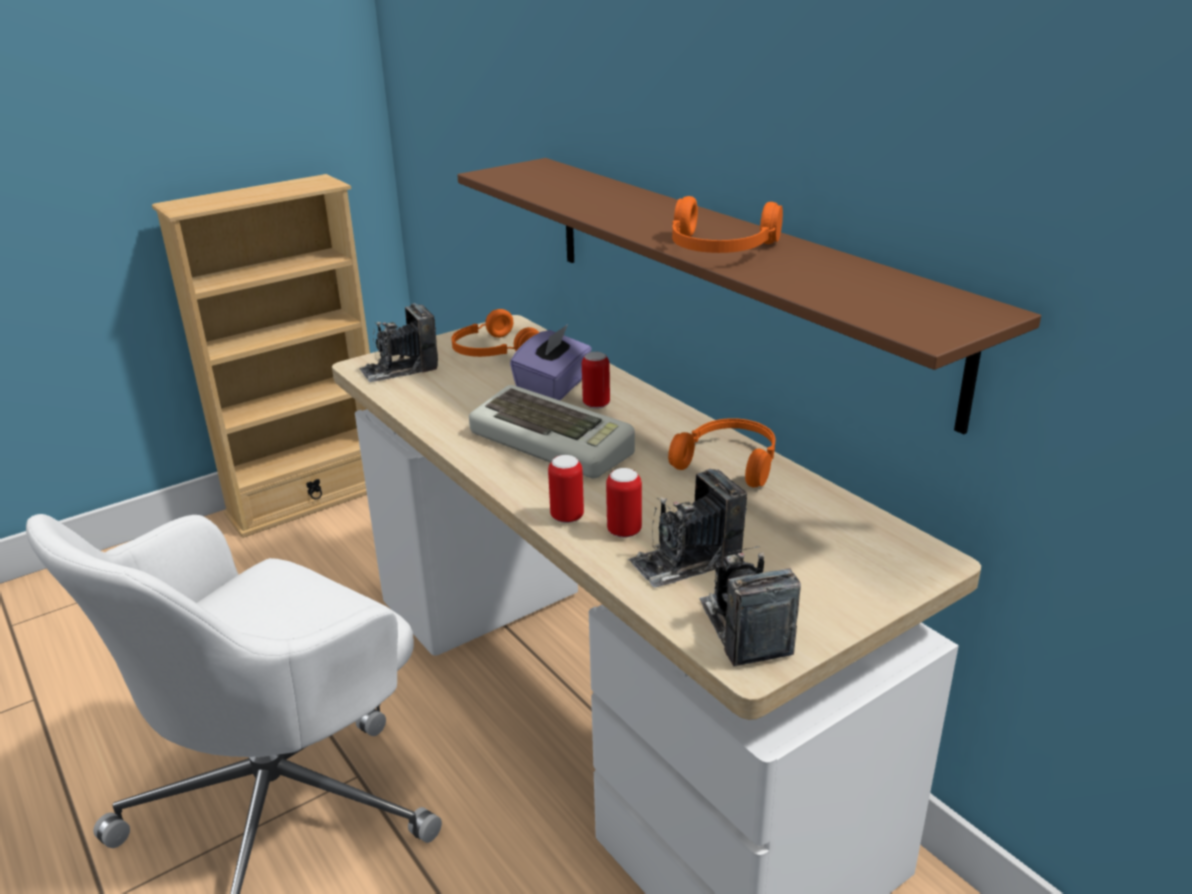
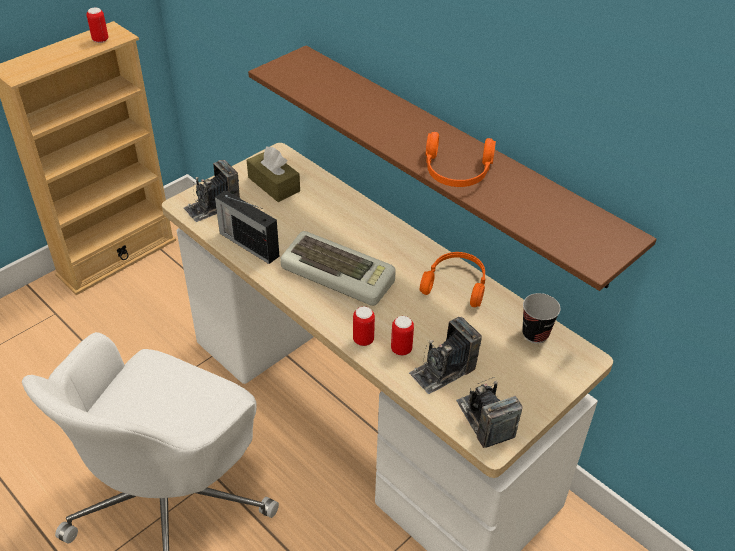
camera: 10 degrees left, 15 degrees up
orange headphones [451,309,539,357] -> brown tissue box [247,146,300,202]
purple tissue box [510,324,592,400] -> none
can [582,352,610,409] -> can moved to [87,8,108,43]
none -> radio [215,190,279,264]
none -> cup [522,293,561,343]

